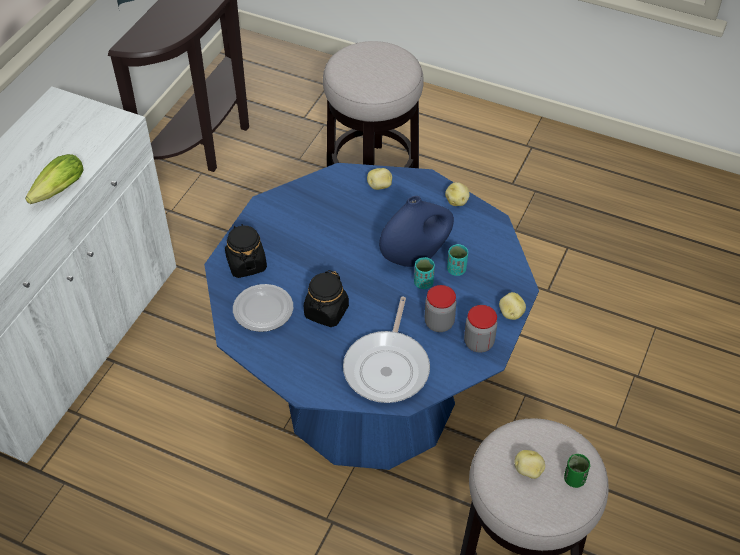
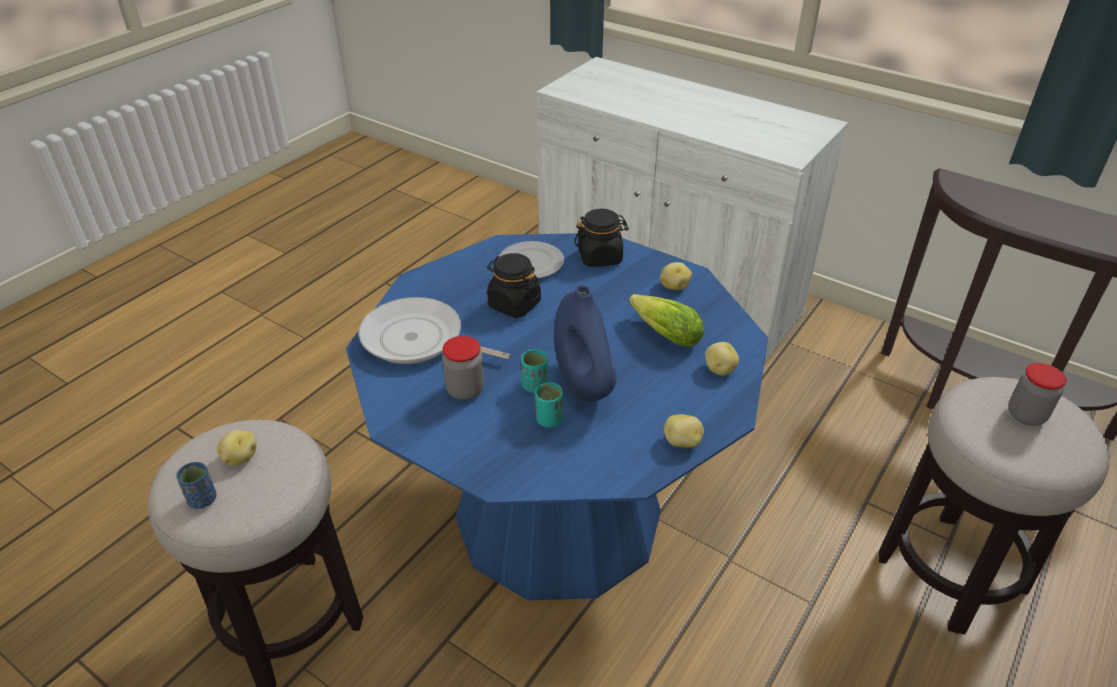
camera: 100 degrees right, 10 degrees down
lettuce [25,154,83,204] -> lettuce moved to [629,294,704,347]
jar [464,305,497,353] -> jar moved to [1009,363,1067,426]
potato [499,292,526,320] -> potato moved to [660,262,692,290]
green cup [564,454,590,488] -> blue cup [176,462,217,509]

